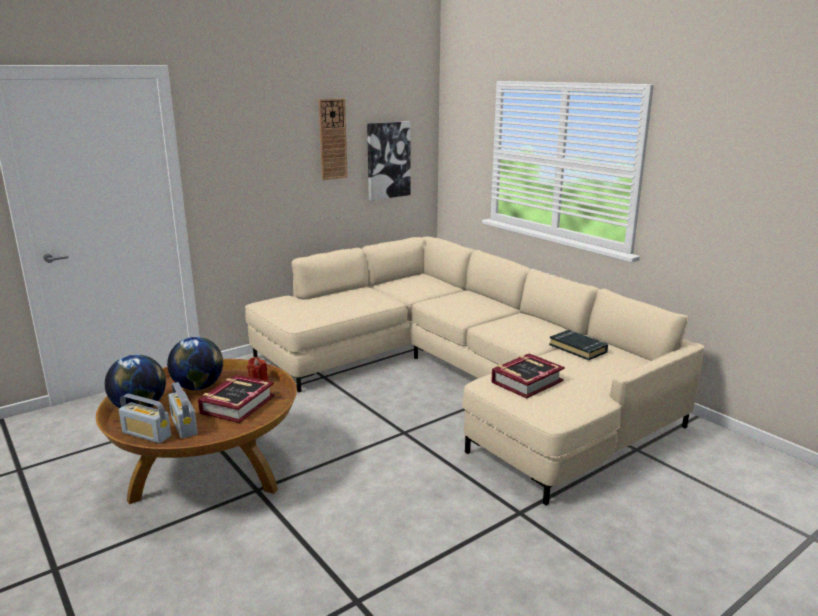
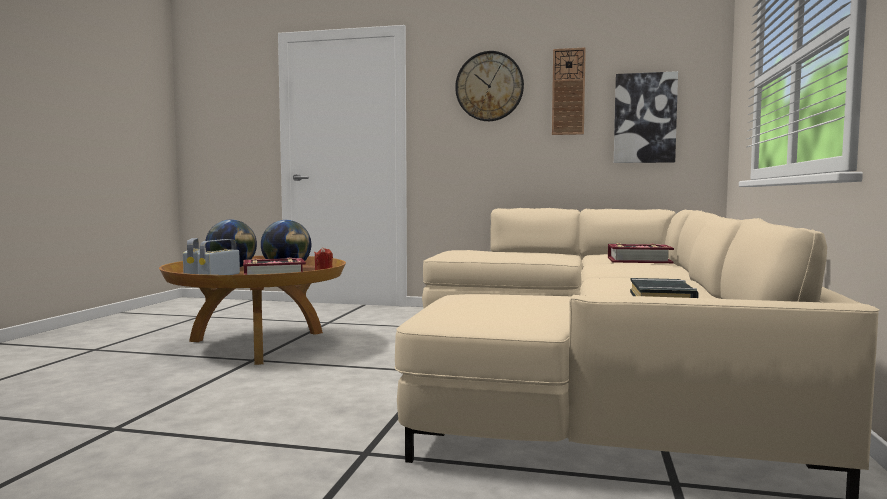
camera: 50 degrees right, 15 degrees down
book [491,353,565,398] -> book moved to [608,243,674,263]
none -> wall clock [455,51,524,121]

